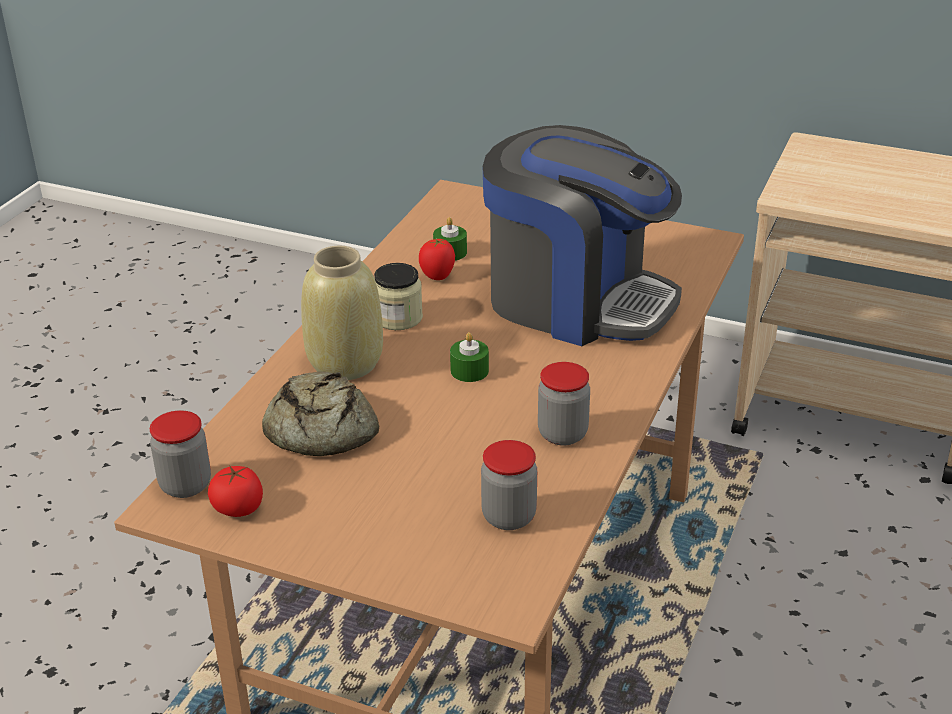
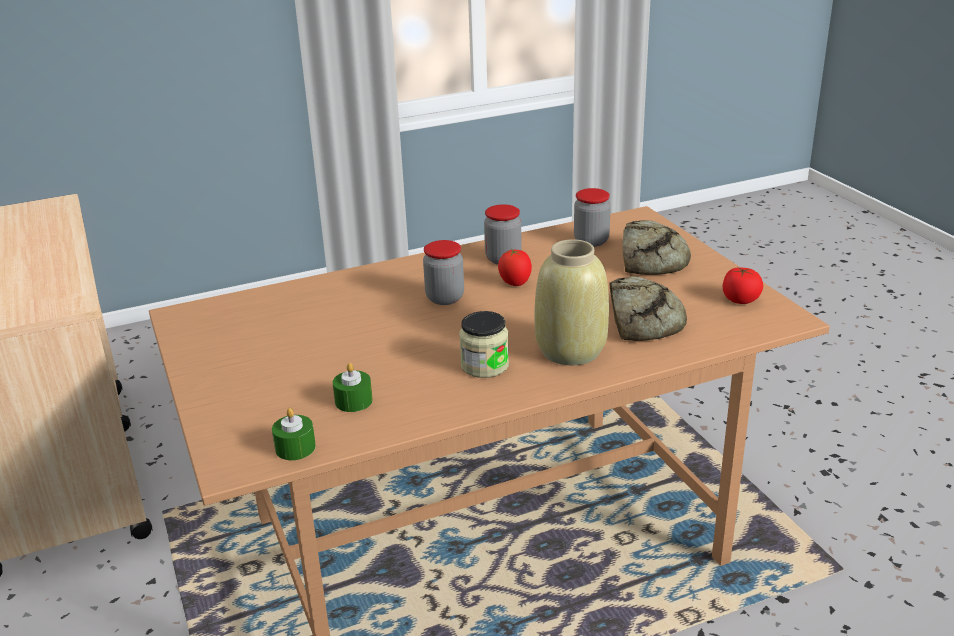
camera: 135 degrees left, 5 degrees down
jar [150,410,211,498] -> jar moved to [423,240,464,305]
tomato [419,239,455,280] -> tomato moved to [498,249,532,286]
green candle [450,332,489,382] -> green candle moved to [272,408,316,460]
coffee machine [483,125,682,346] -> none
none -> bread [622,220,691,275]

